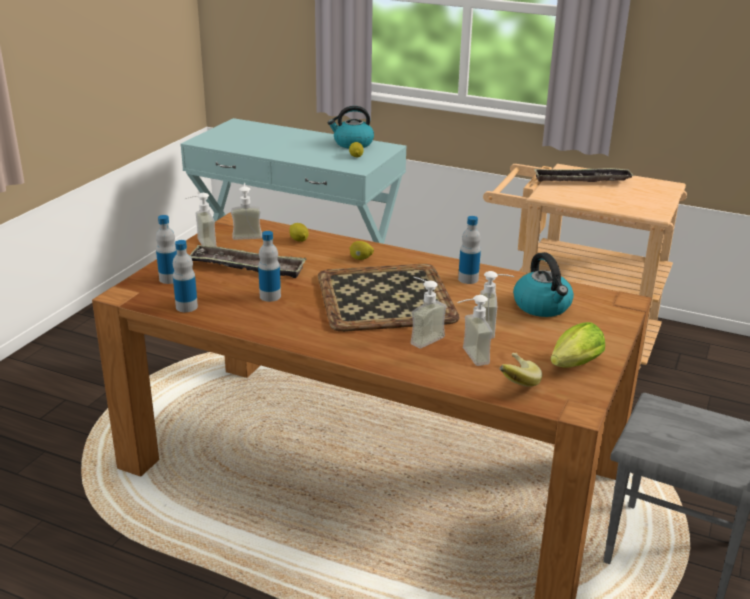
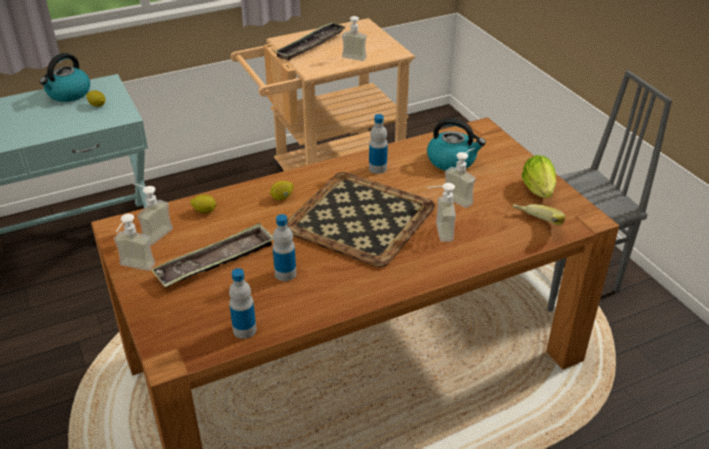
camera: 50 degrees left, 10 degrees up
bottle [156,215,177,284] -> none
soap dispenser [458,295,493,366] -> soap dispenser moved to [342,16,367,61]

